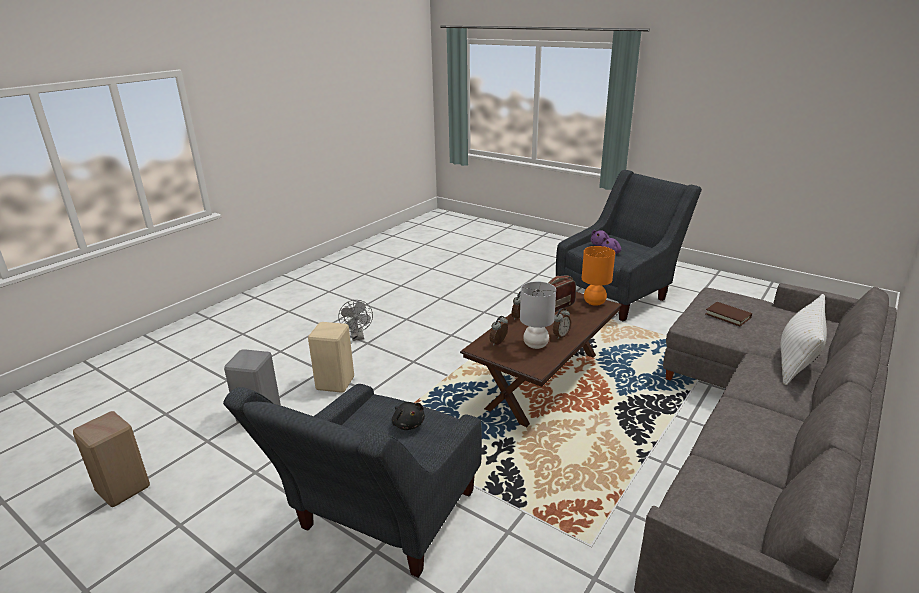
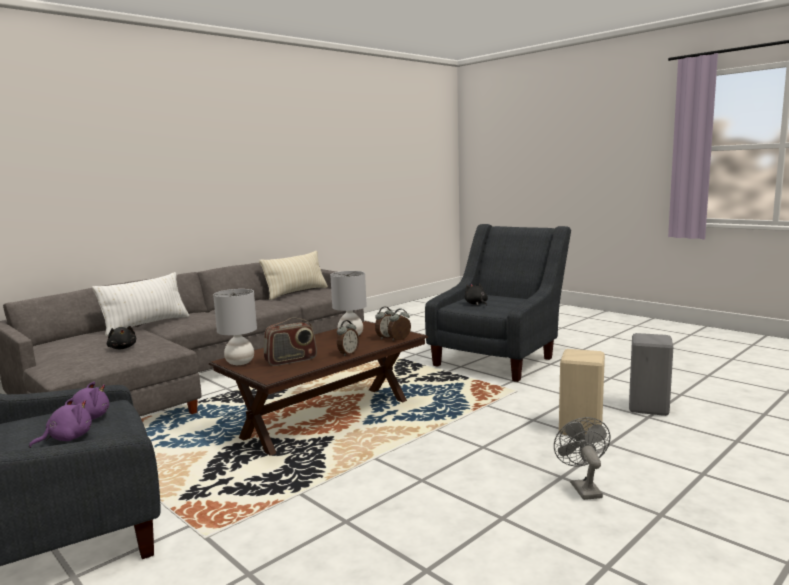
camera: 170 degrees left, 15 degrees down
beige stool [73,411,150,507] -> none
alarm clock [553,308,571,339] -> alarm clock moved to [388,308,411,341]
orange table lamp [582,246,615,306] -> grey table lamp [213,289,257,365]
brown book [705,302,752,326] -> black plush toy [107,326,136,349]
none -> beige pillow [259,251,328,300]

